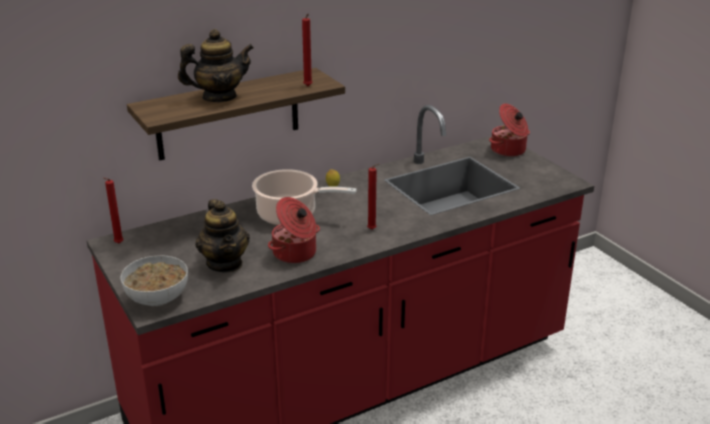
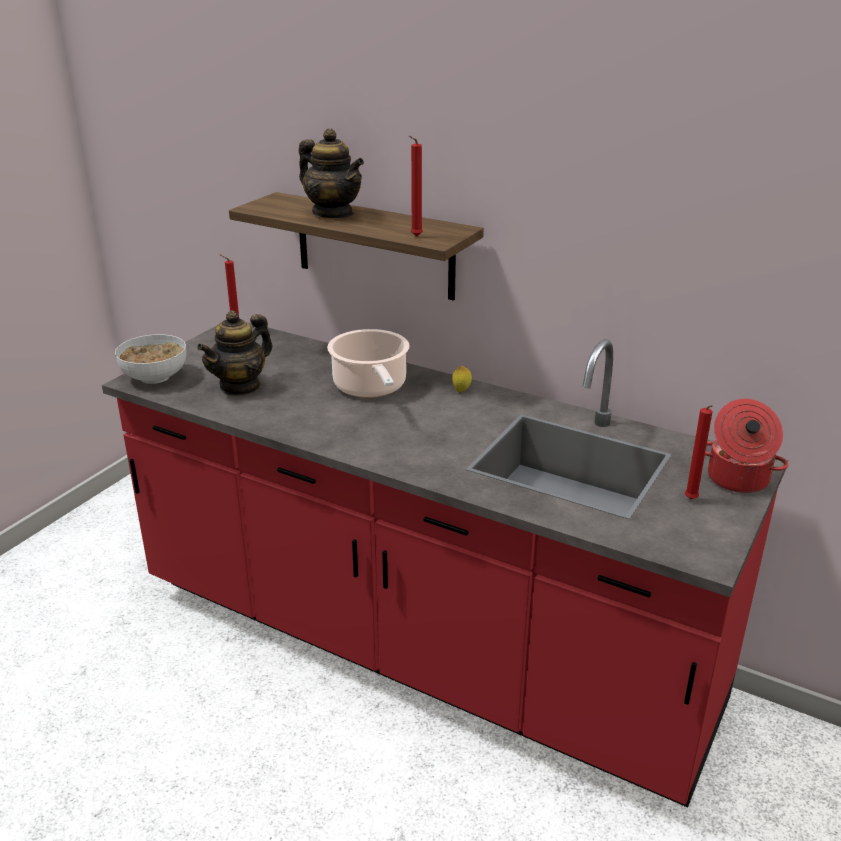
camera: 60 degrees right, 0 degrees up
cooking pot [268,197,320,264] -> none
red candle [367,163,380,230] -> red candle moved to [685,405,713,499]

